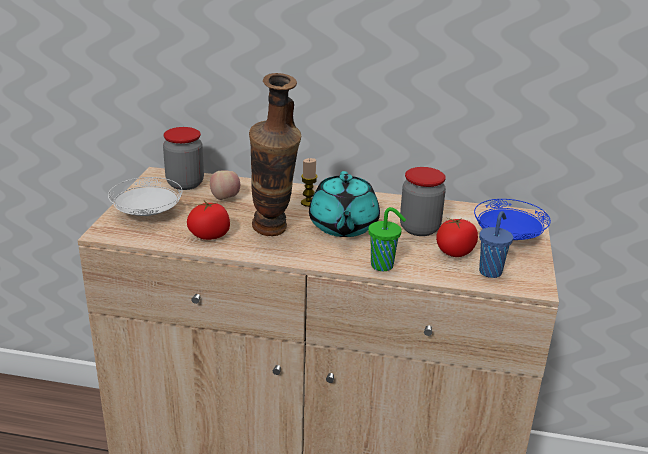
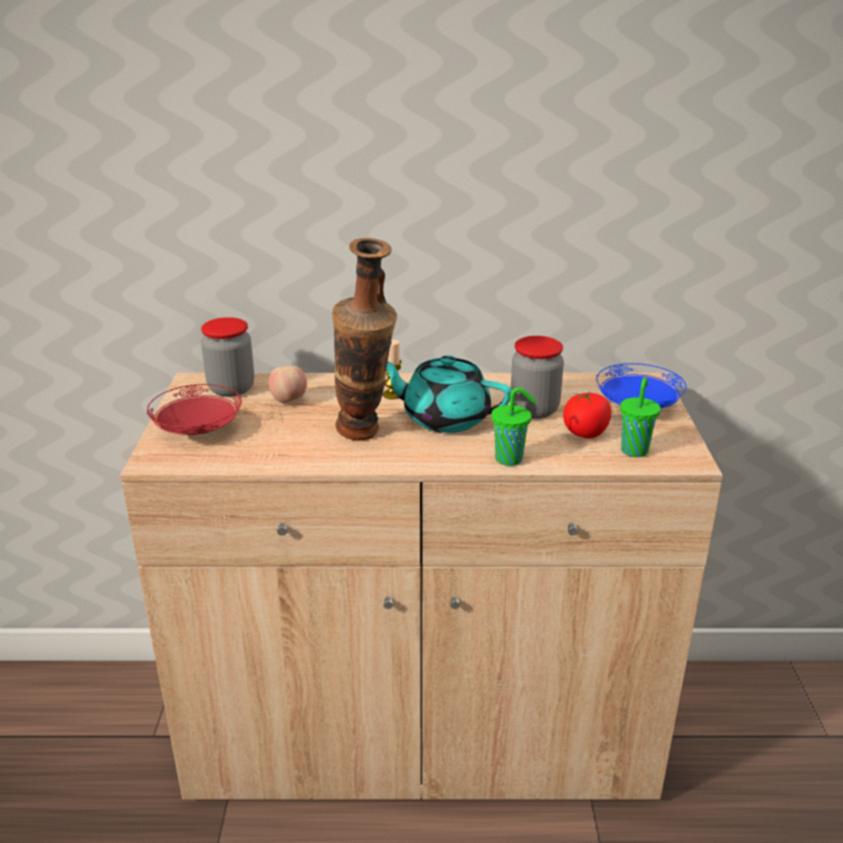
camera: 10 degrees left, 0 degrees up
white plate [108,177,183,216] -> red plate [147,384,242,435]
tomato [187,201,230,240] -> none
turquoise teapot [309,171,380,237] -> turquoise teapot turned 120 degrees clockwise [386,355,512,433]
blue cup [479,211,513,278] -> green cup [620,377,661,457]

